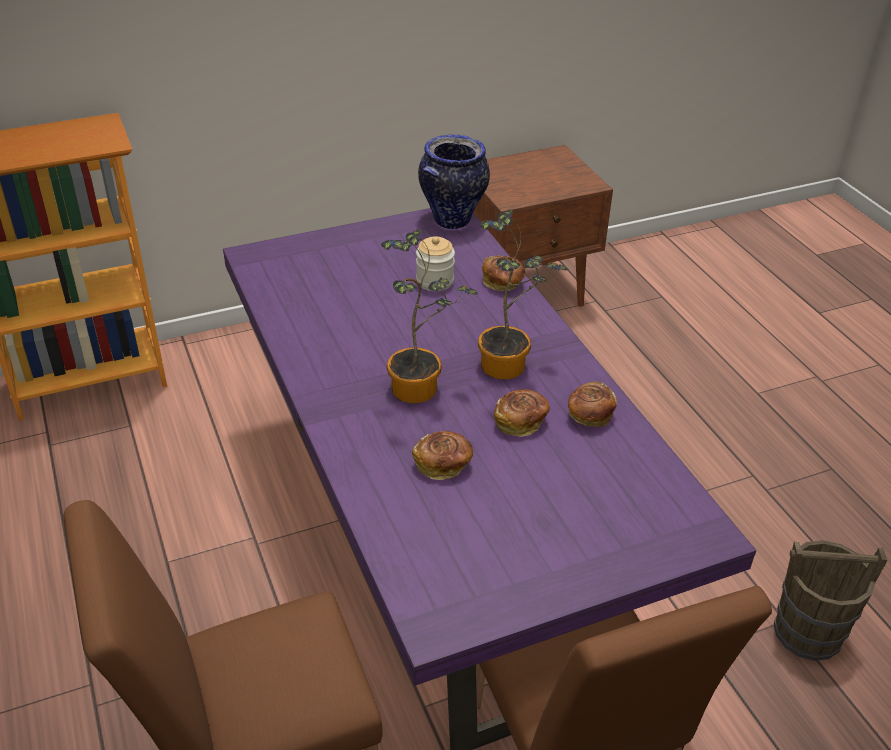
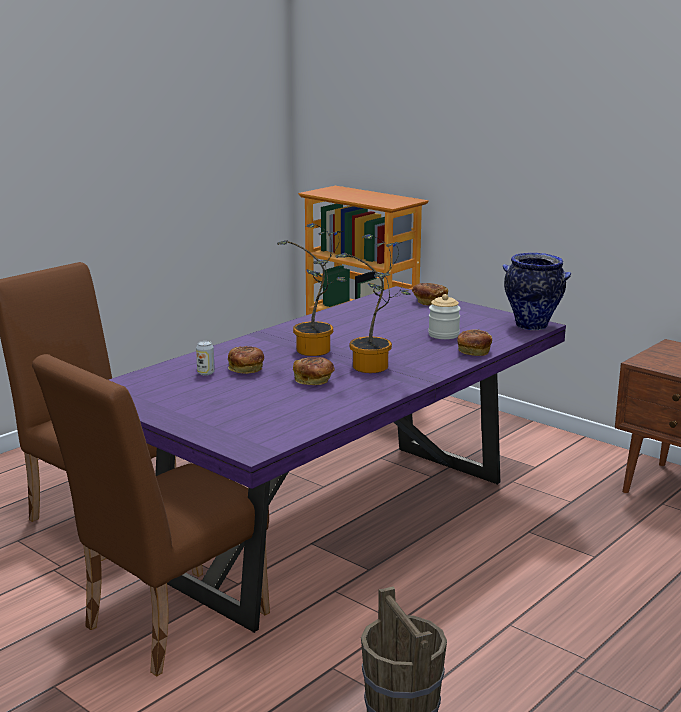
camera: 65 degrees right, 20 degrees down
bread [568,382,617,427] -> bread moved to [412,283,448,305]
none -> can [196,341,215,376]

